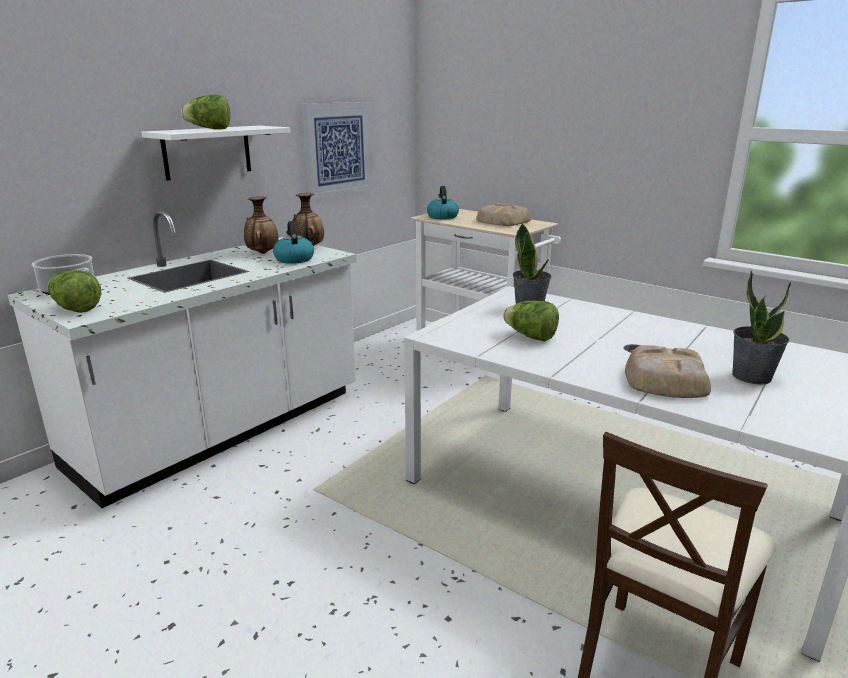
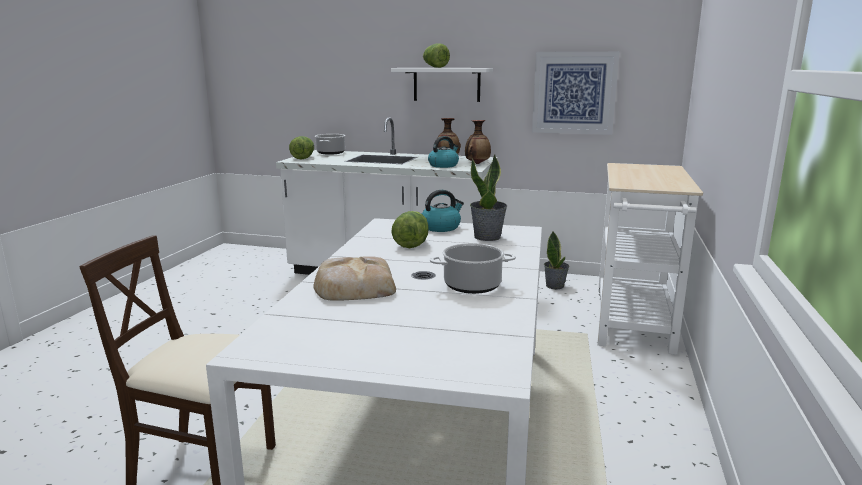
camera: 65 degrees right, 5 degrees down
kettle [427,186,459,220] -> kettle moved to [422,190,464,232]
bread [476,203,531,226] -> none
potted plant [732,270,791,385] -> potted plant moved to [544,232,569,289]
none -> cooking pot [430,243,516,294]

